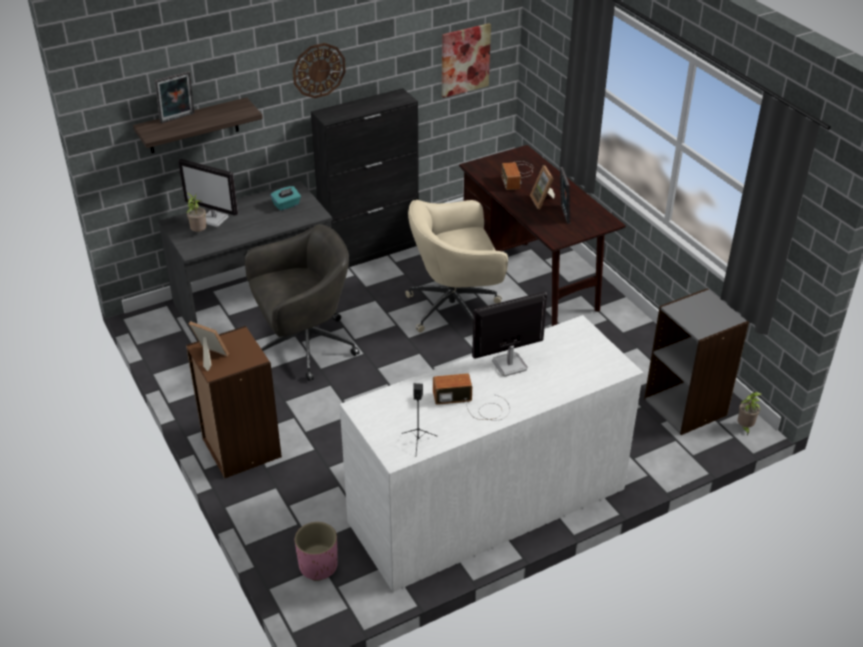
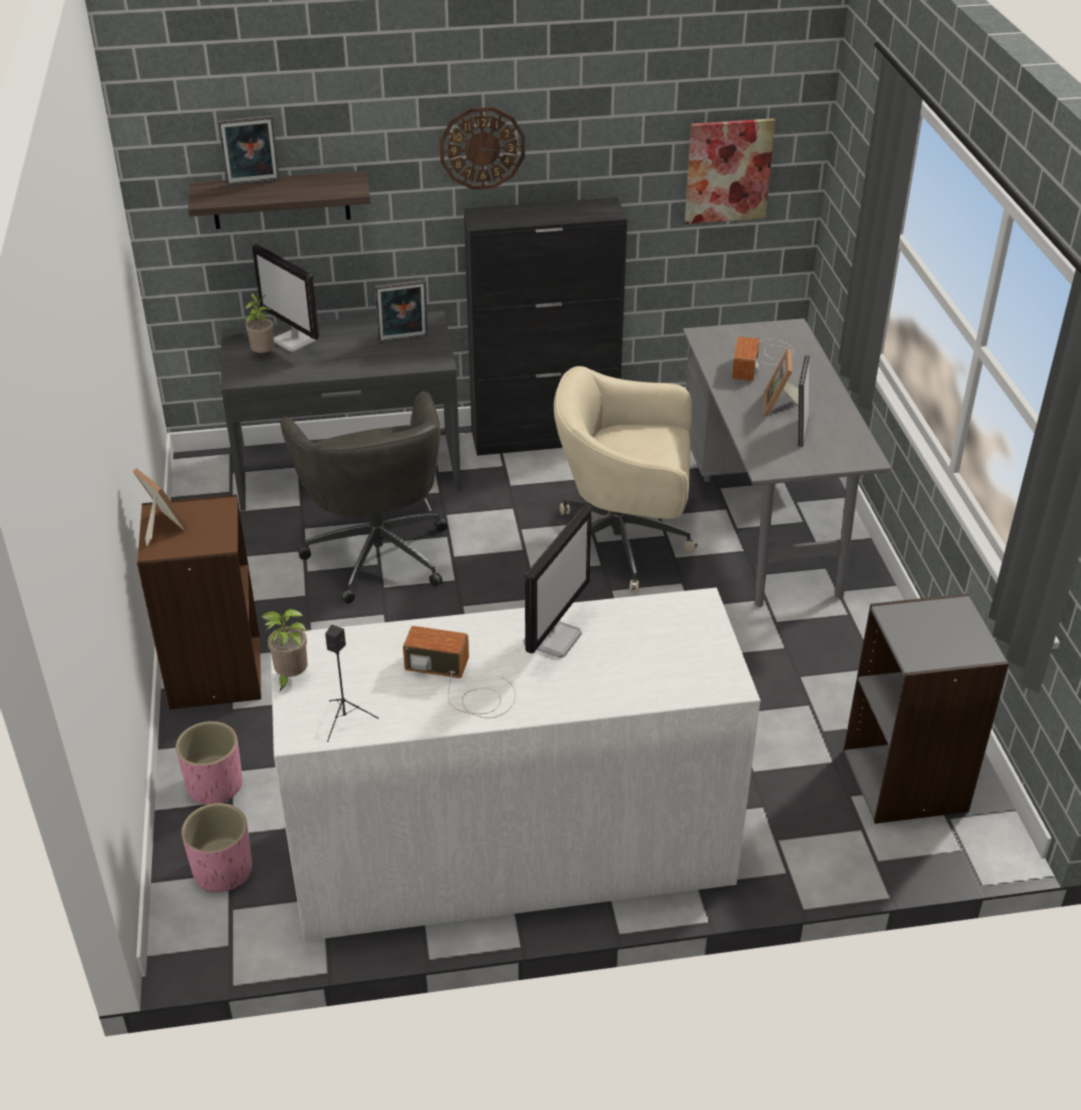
camera: 20 degrees right, 0 degrees up
grey office chair [245,224,360,381] -> grey office chair turned 75 degrees clockwise [280,391,448,604]
turquoise tissue box [270,186,301,211] -> picture frame [375,280,428,343]
brown desk [459,145,626,326] -> grey desk [683,318,891,607]
monitor [472,291,547,376] -> monitor turned 120 degrees clockwise [523,505,592,658]
potted plant [738,392,761,435] -> potted plant moved to [260,609,308,691]
none -> pink planter [176,721,243,805]

